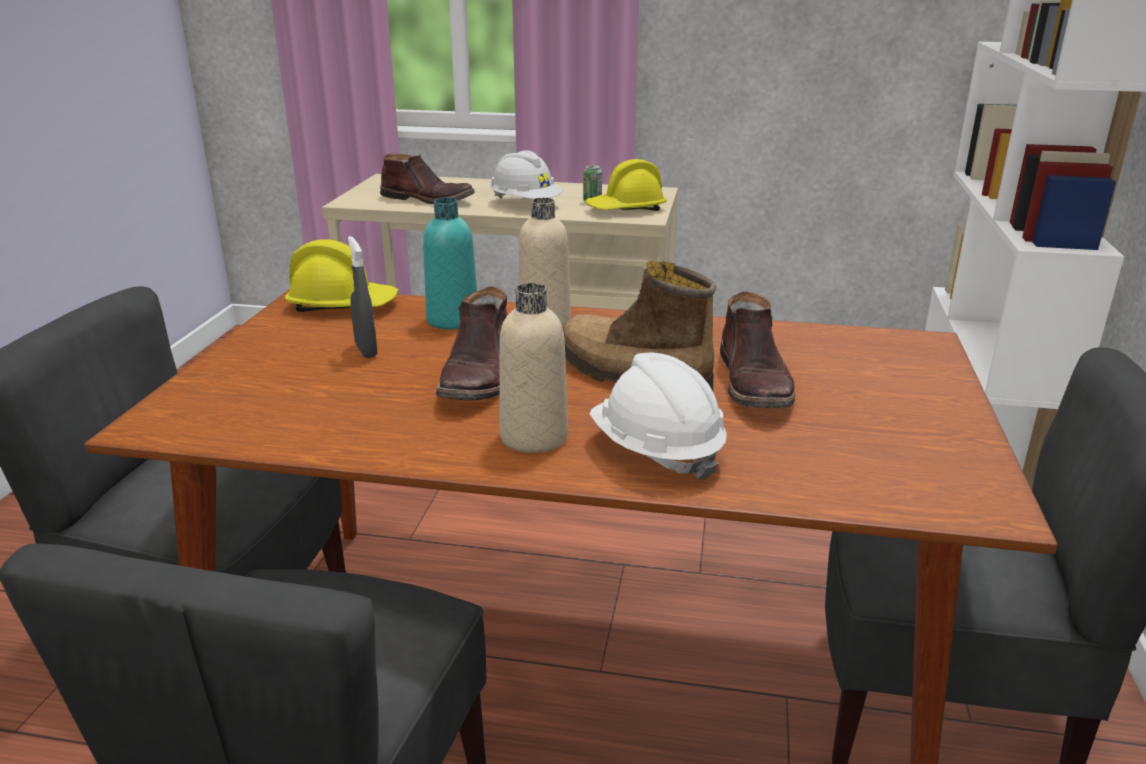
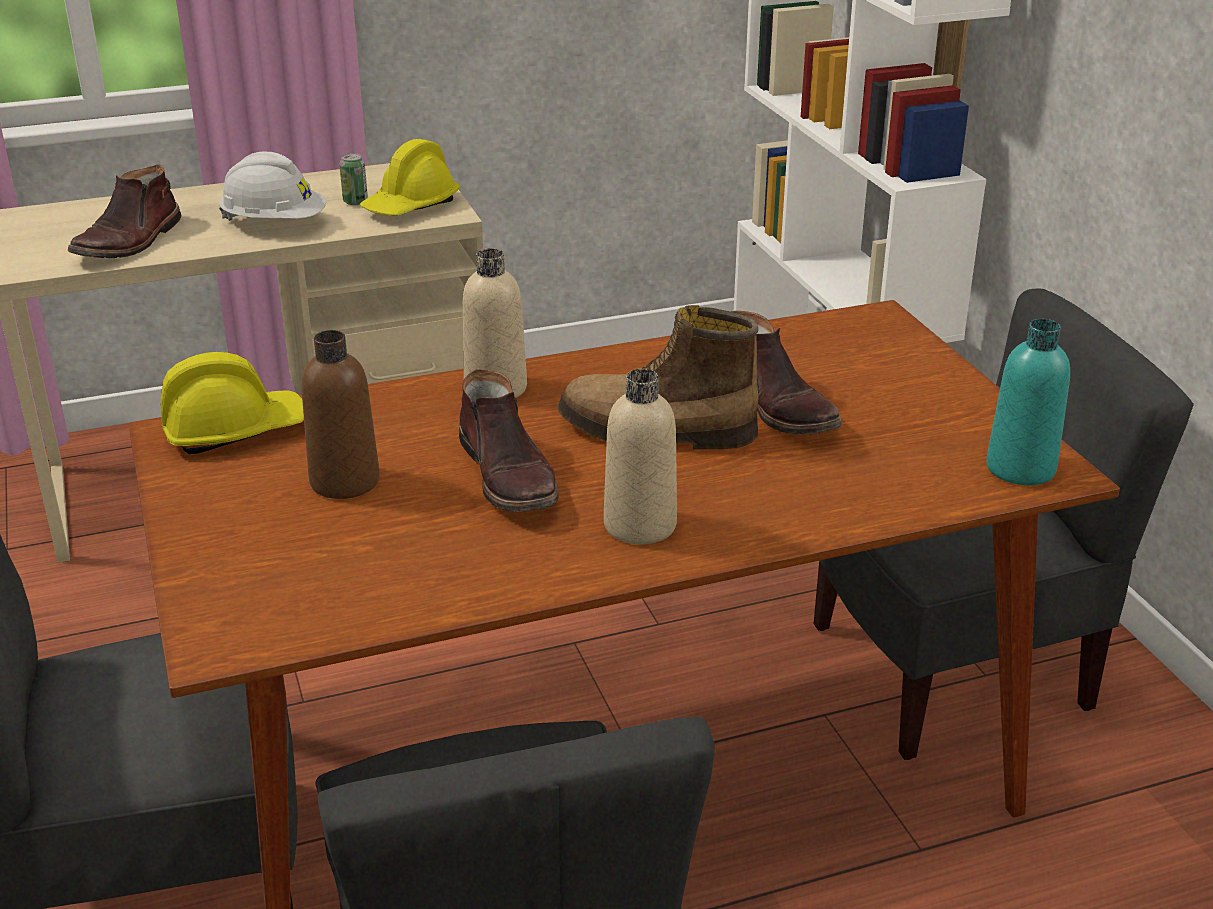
camera: 30 degrees left, 5 degrees up
grey spray bottle [348,236,377,358] -> brown bottle [302,330,380,499]
brown boot [380,154,475,204] -> brown boot turned 120 degrees clockwise [68,164,181,258]
turquoise bottle [423,198,477,329] -> turquoise bottle moved to [986,319,1070,485]
white hard hat [590,352,727,481] -> none

